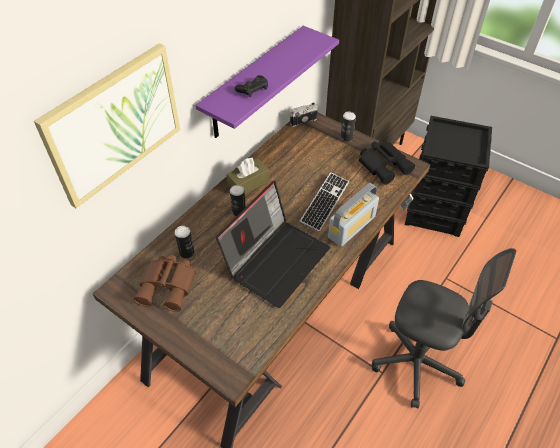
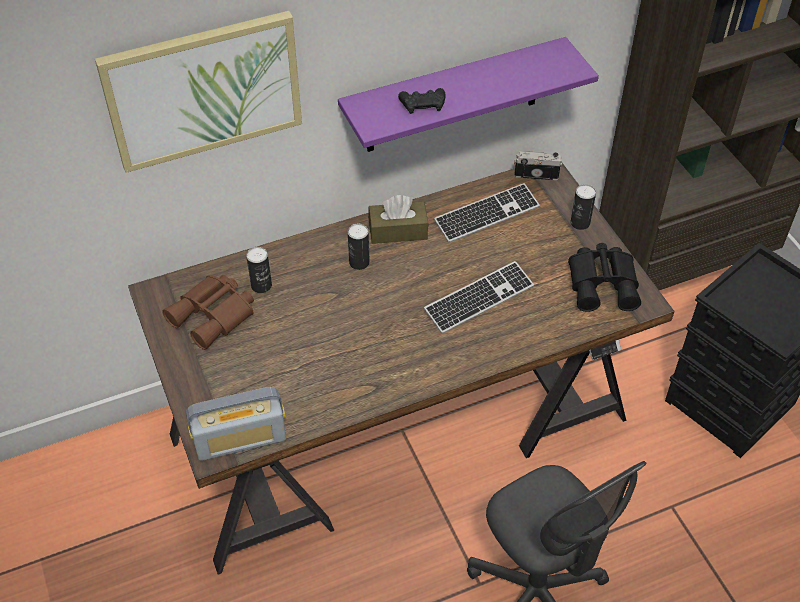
camera: 30 degrees right, 0 degrees up
laptop [216,181,331,308] -> none
radio [328,183,379,247] -> radio moved to [186,387,286,461]
none -> keyboard [434,183,540,243]

